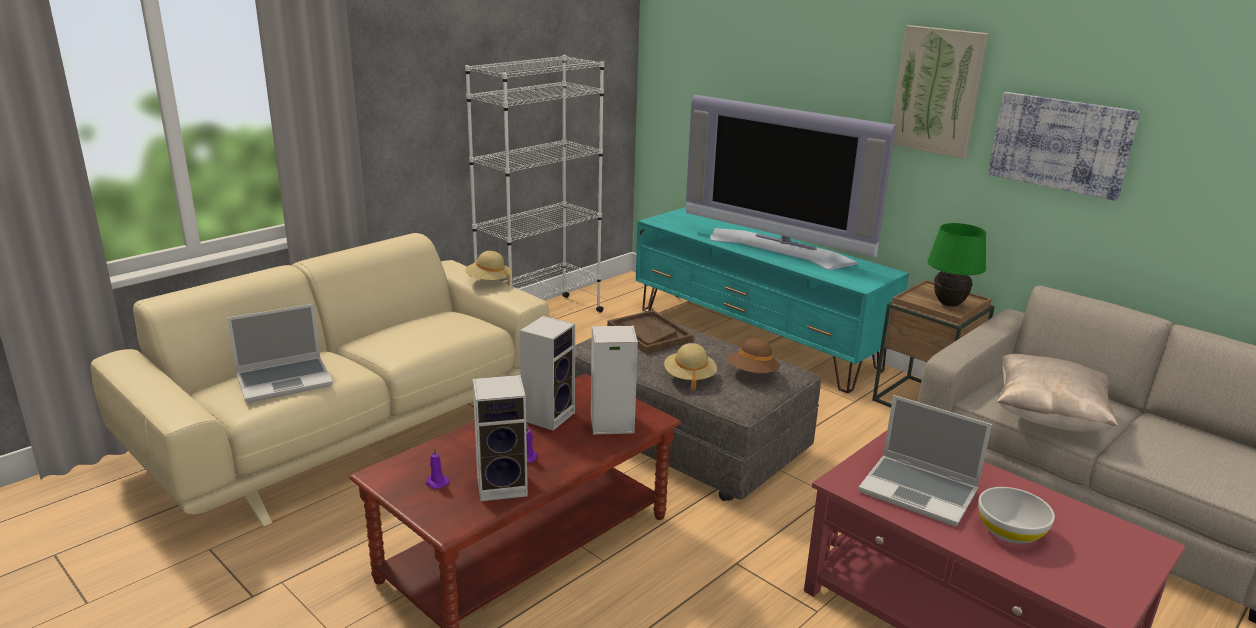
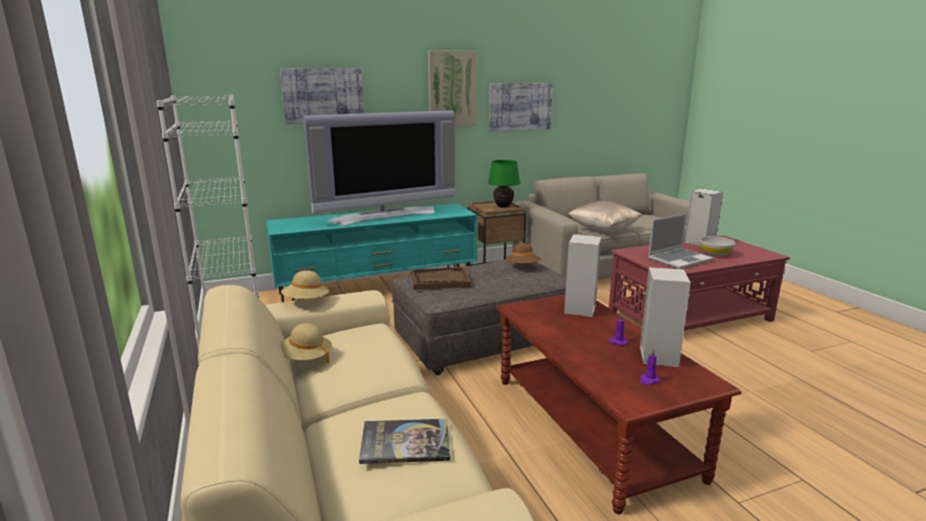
camera: 65 degrees left, 5 degrees down
laptop [227,304,333,403] -> book [359,419,450,464]
speaker [520,316,575,431] -> speaker moved to [684,188,723,247]
beige hat [664,343,717,391] -> beige hat moved to [281,323,332,363]
none -> picture [280,68,364,124]

